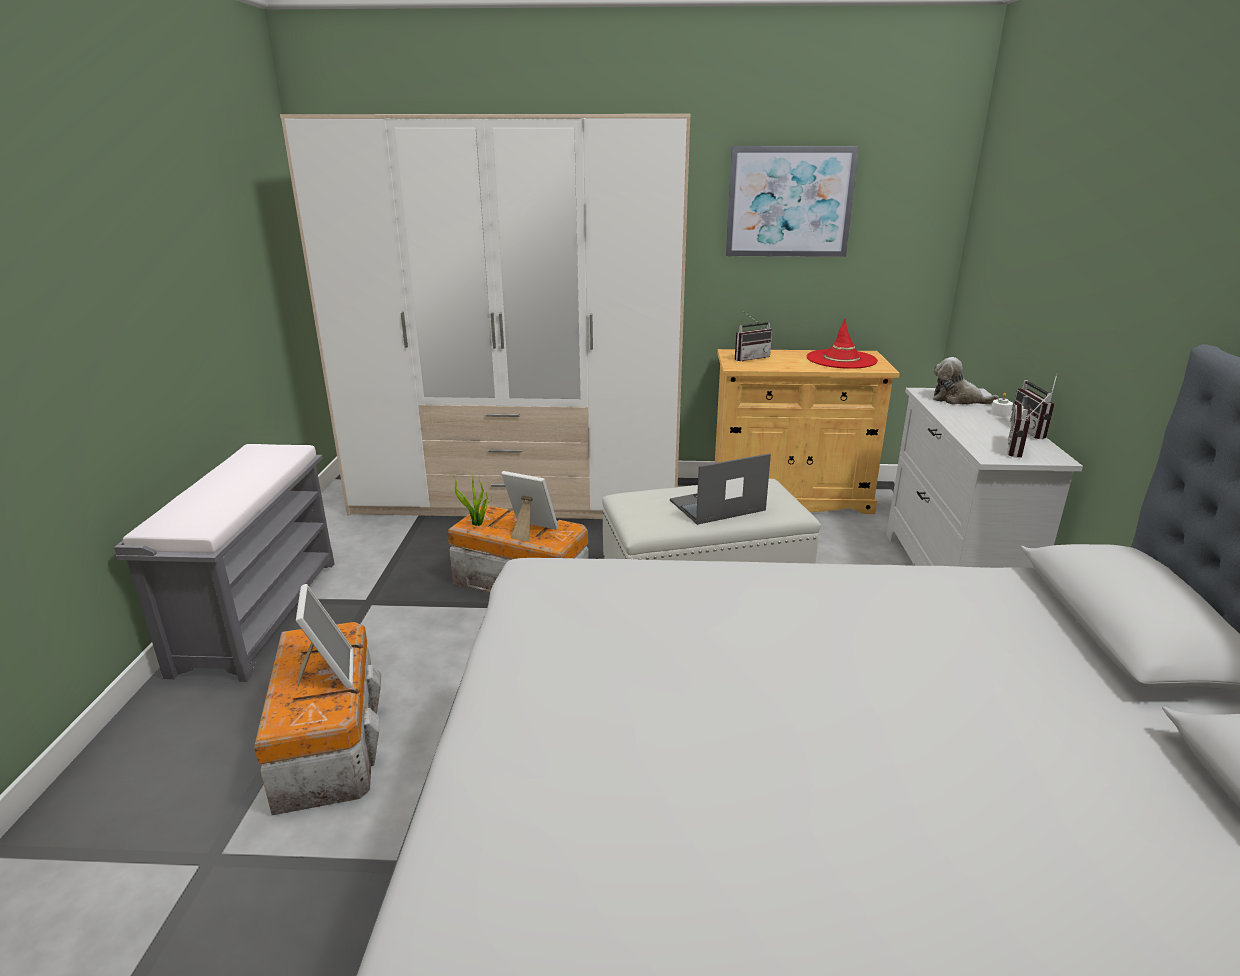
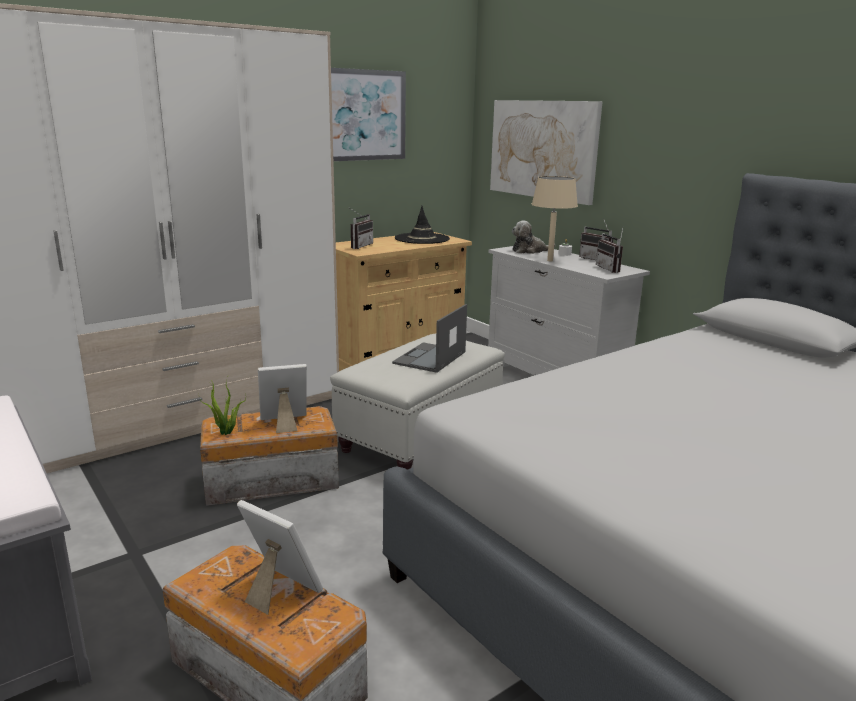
camera: 40 degrees left, 5 degrees down
red hat [807,318,878,369] -> black hat [395,206,450,244]
none -> picture [490,100,603,205]
none -> beige table lamp [531,176,578,262]

